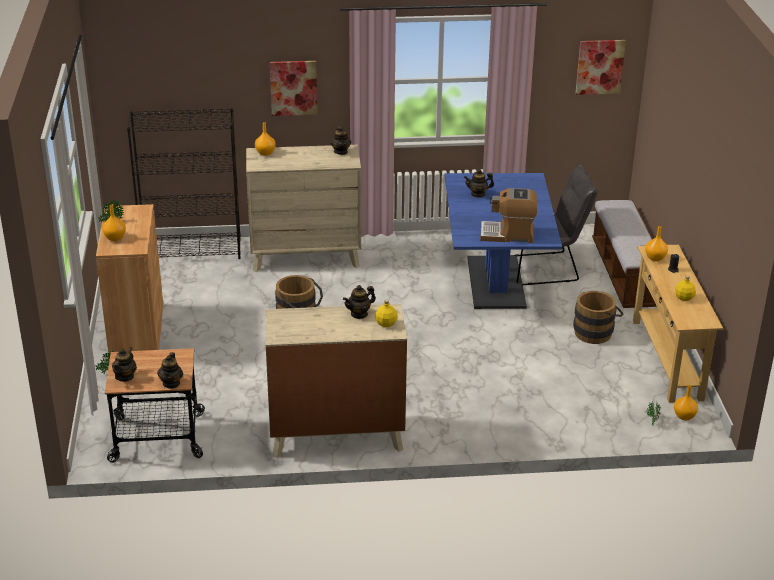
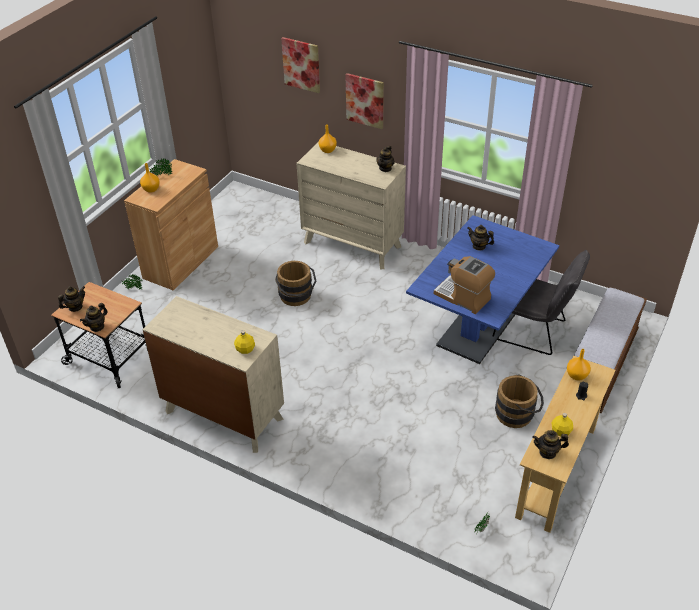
camera: 35 degrees right, 10 degrees up
black bookcase [127,108,241,259] -> none
teapot [343,285,376,319] -> teapot moved to [532,430,569,459]
picture [575,40,626,95] -> picture moved to [281,37,320,93]
orange vase [674,385,698,420] -> none

